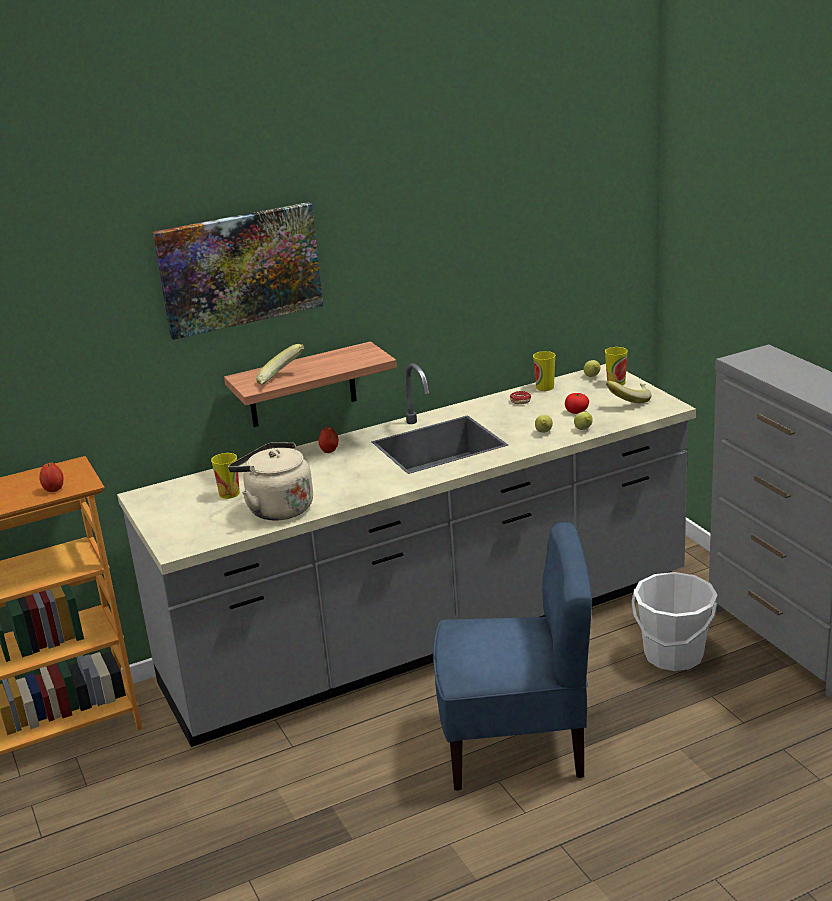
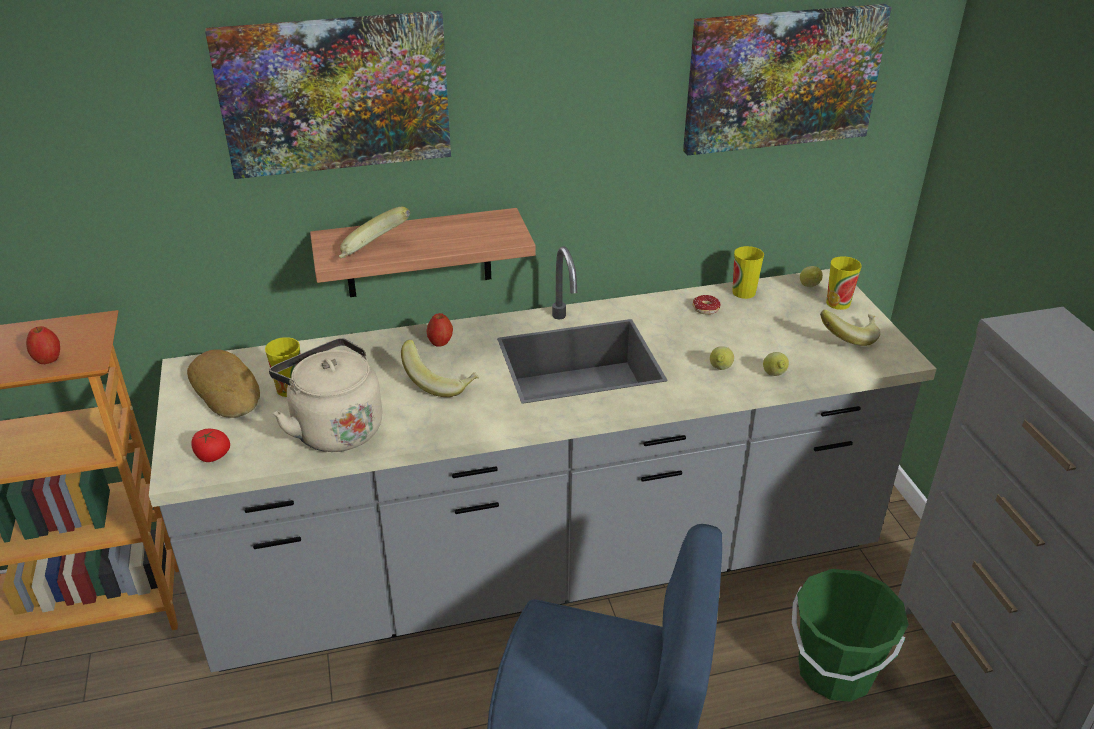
camera: 10 degrees right, 10 degrees up
tomato [565,393,589,414] -> tomato moved to [191,429,230,462]
white bucket [631,572,717,671] -> green bucket [792,569,909,702]
none -> bread [187,349,260,418]
none -> banana [401,340,479,397]
none -> picture [683,4,892,156]

